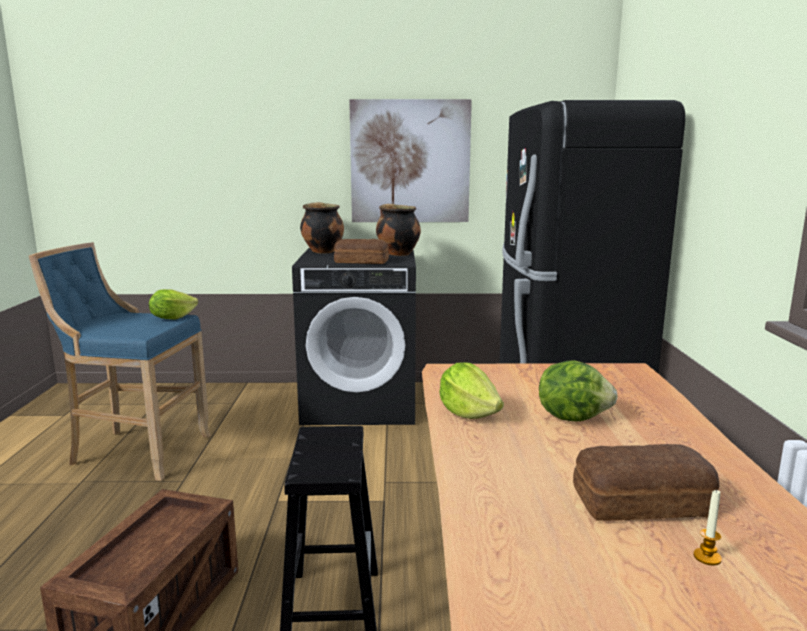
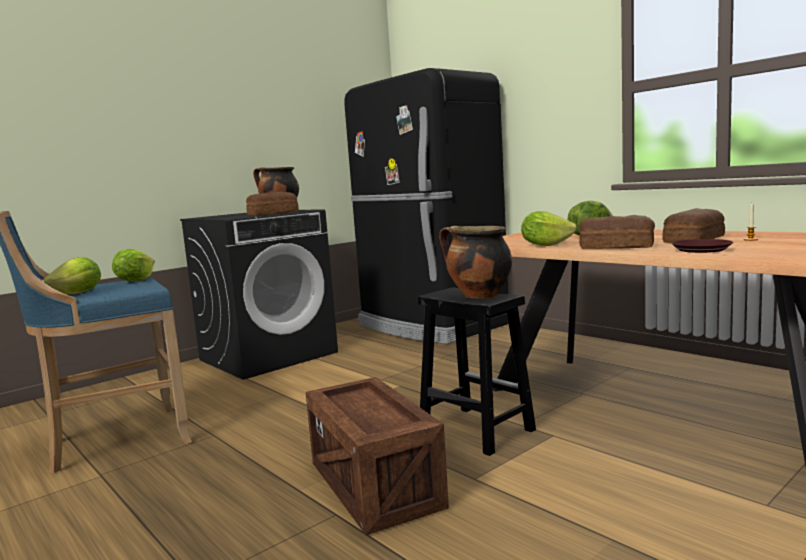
camera: 40 degrees left, 5 degrees down
cooking pot [300,202,344,253] -> cooking pot moved to [439,226,512,299]
picture [349,99,472,222] -> none
none -> lettuce [42,257,101,294]
none -> bread [579,215,655,249]
none -> brown plate [671,239,733,253]

